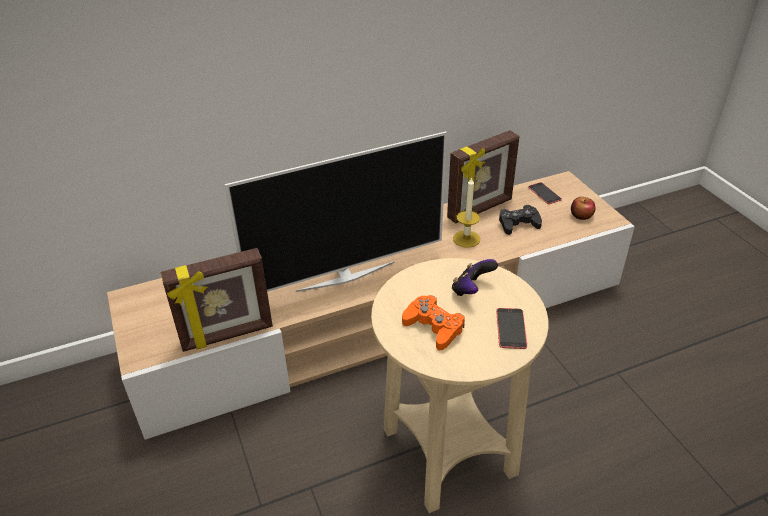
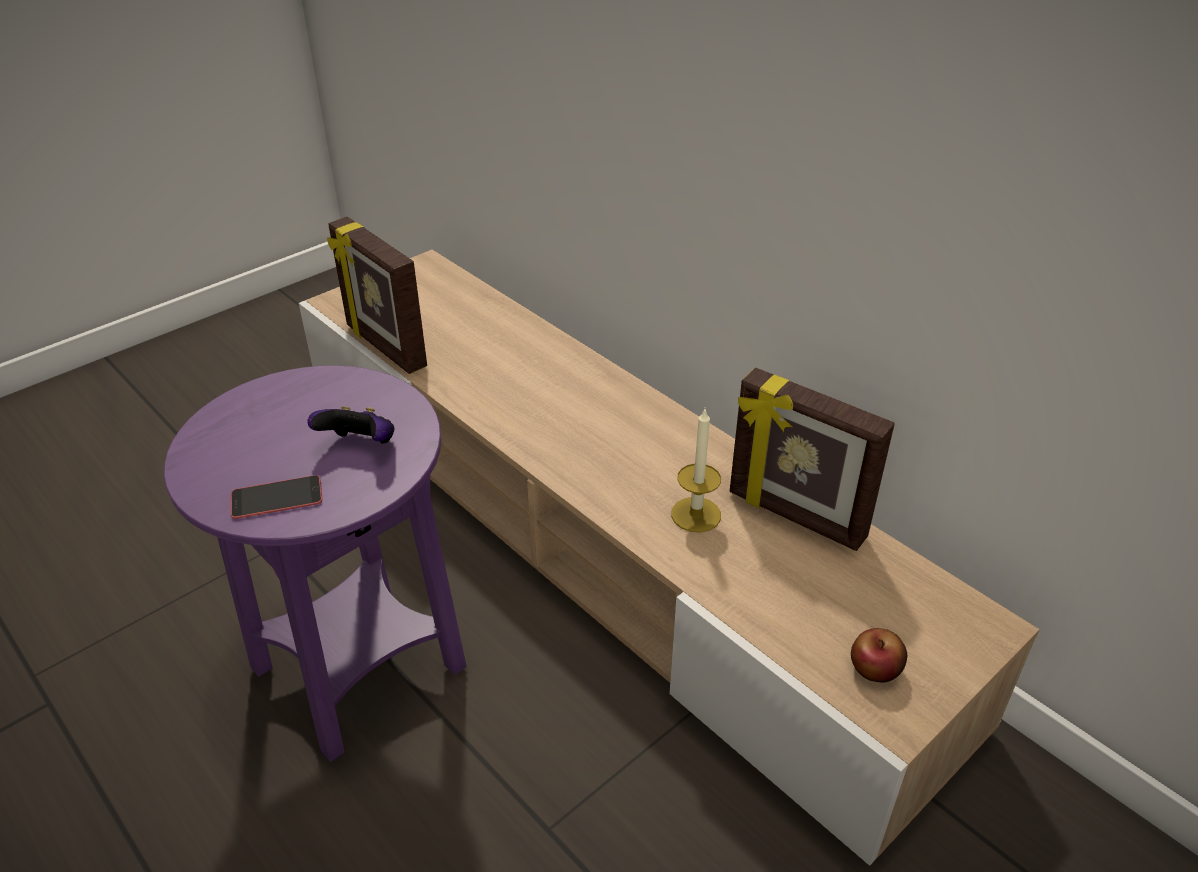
camera: 70 degrees right, 0 degrees up
television [225,131,447,292] -> none
beige side table [371,258,549,513] -> purple side table [164,365,467,762]
orange game controller [402,295,465,350] -> none
black game controller [499,205,542,235] -> none
phone [528,182,562,204] -> none

